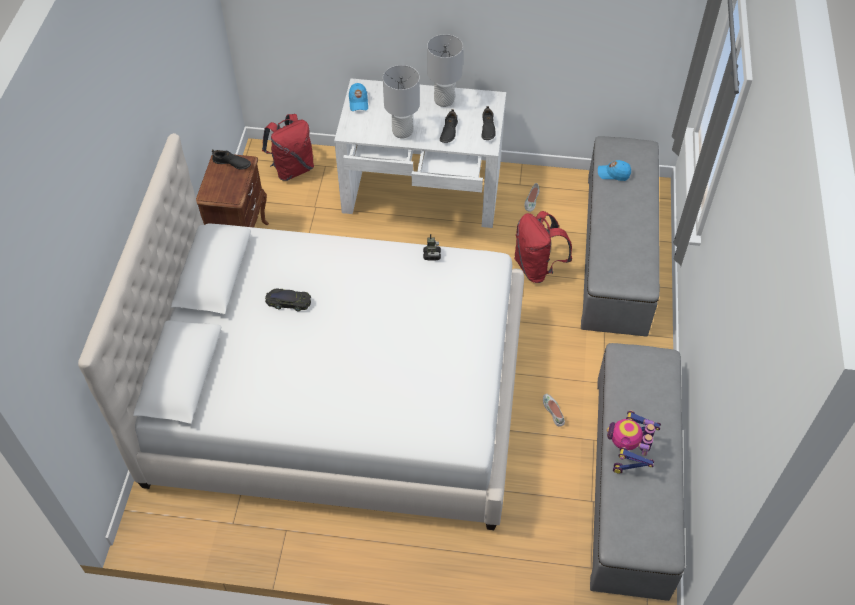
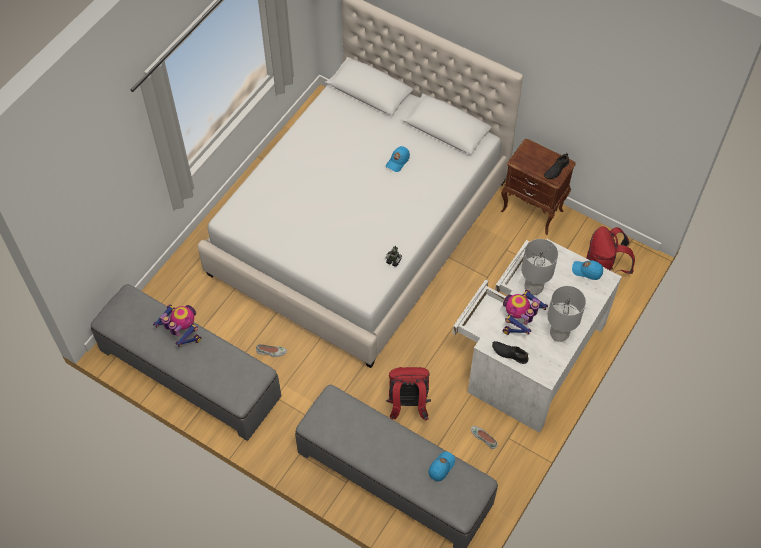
camera: 115 degrees right, 5 degrees up
black toy car [265,288,311,311] -> blue cap [386,146,410,172]
black shoe [440,109,458,143] -> toy robot [503,290,548,335]

